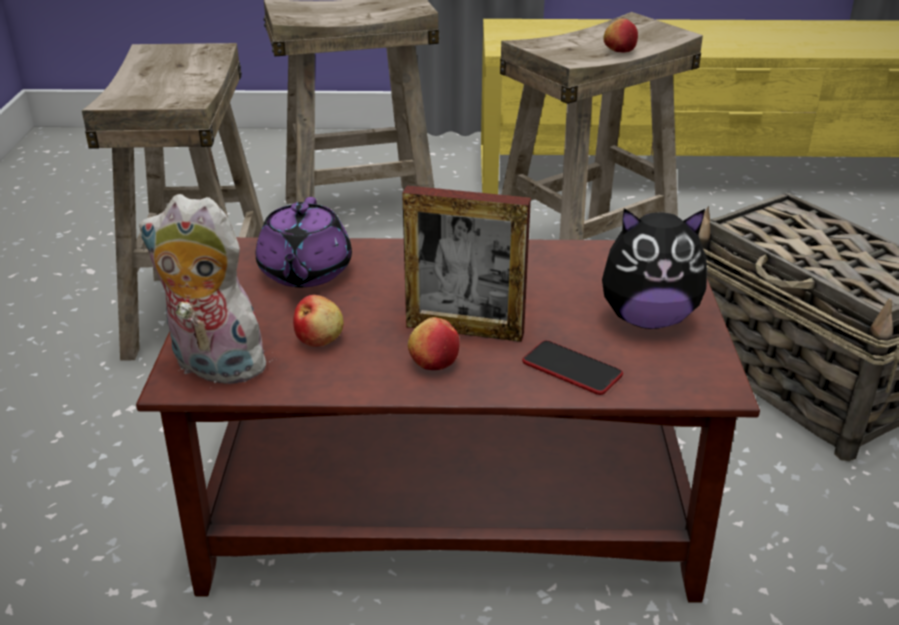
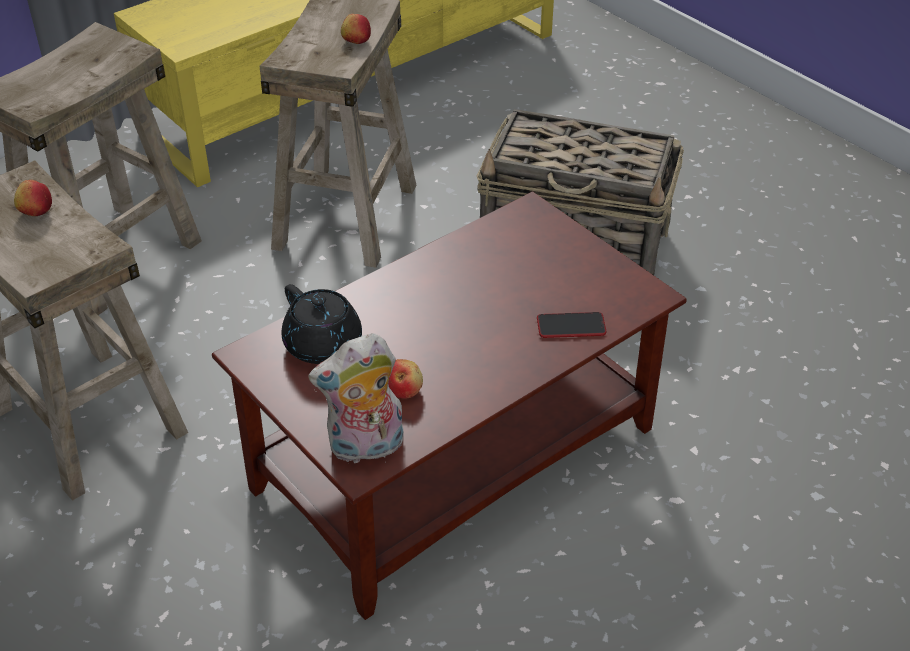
camera: 40 degrees left, 10 degrees up
purple teapot [256,197,352,287] -> black teapot [281,284,362,364]
picture frame [402,185,531,342] -> none
apple [408,317,460,370] -> apple moved to [14,180,52,216]
plush toy [602,208,708,329] -> none

